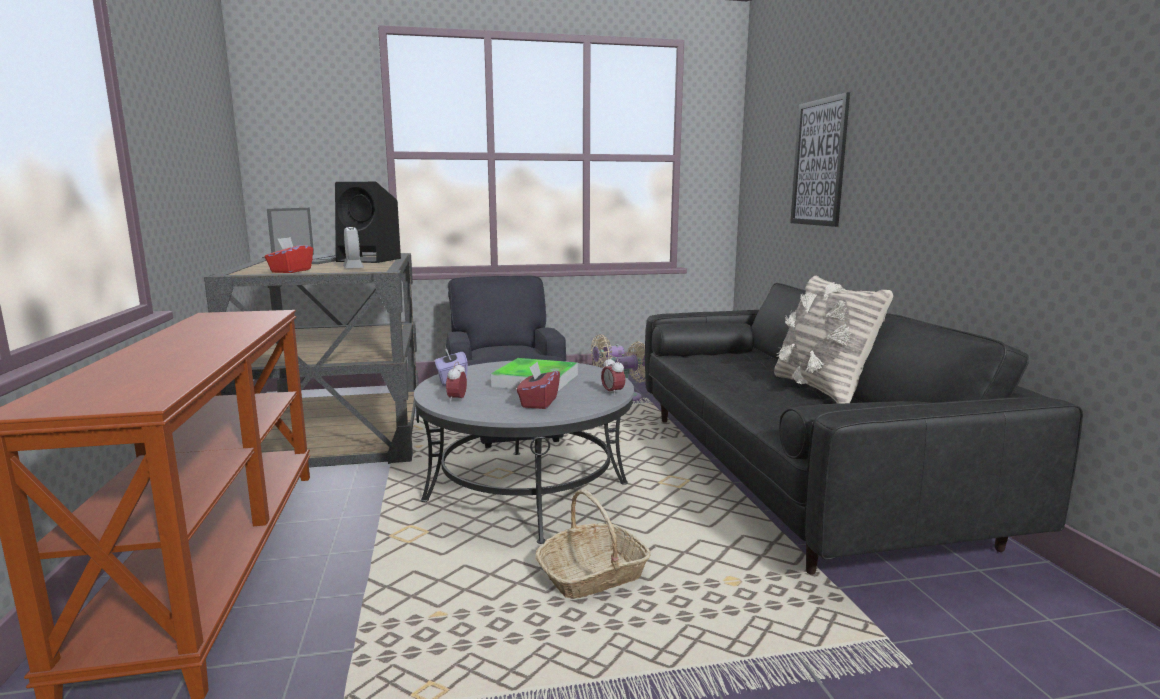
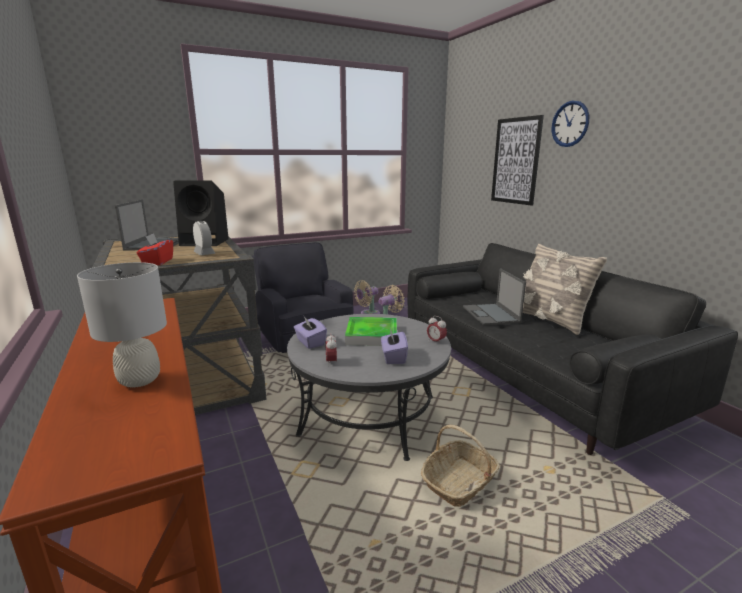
camera: 15 degrees left, 5 degrees up
red tissue box [517,362,560,409] -> purple tissue box [381,328,408,364]
none -> grey table lamp [77,262,167,388]
none -> laptop [463,268,526,325]
none -> wall clock [552,101,589,147]

